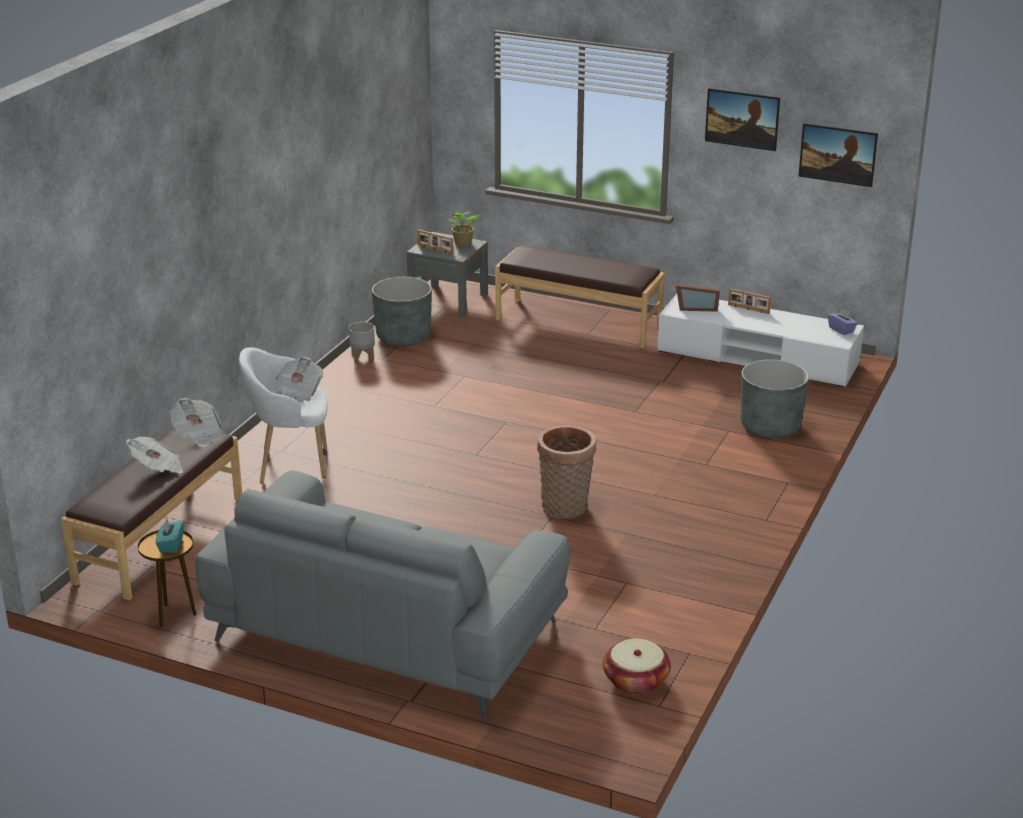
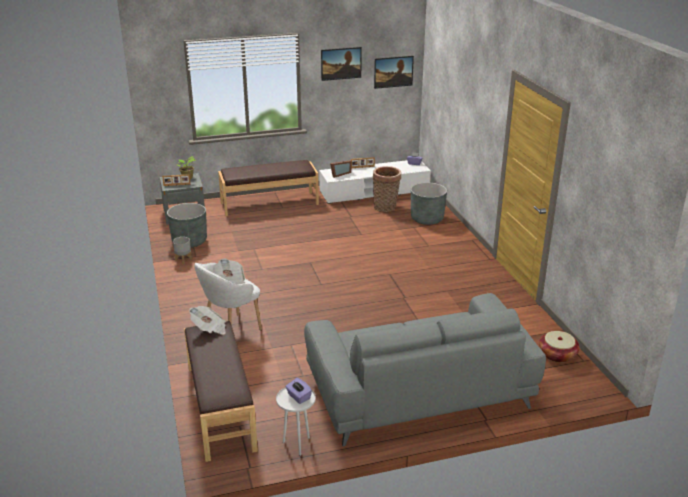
camera: 40 degrees left, 0 degrees up
newspaper [126,437,183,473] -> none
brown side table [138,530,197,627] -> white side table [276,387,316,456]
turquoise tissue box [155,519,184,553] -> purple tissue box [285,378,312,404]
basket [537,425,596,519] -> basket moved to [373,166,401,212]

